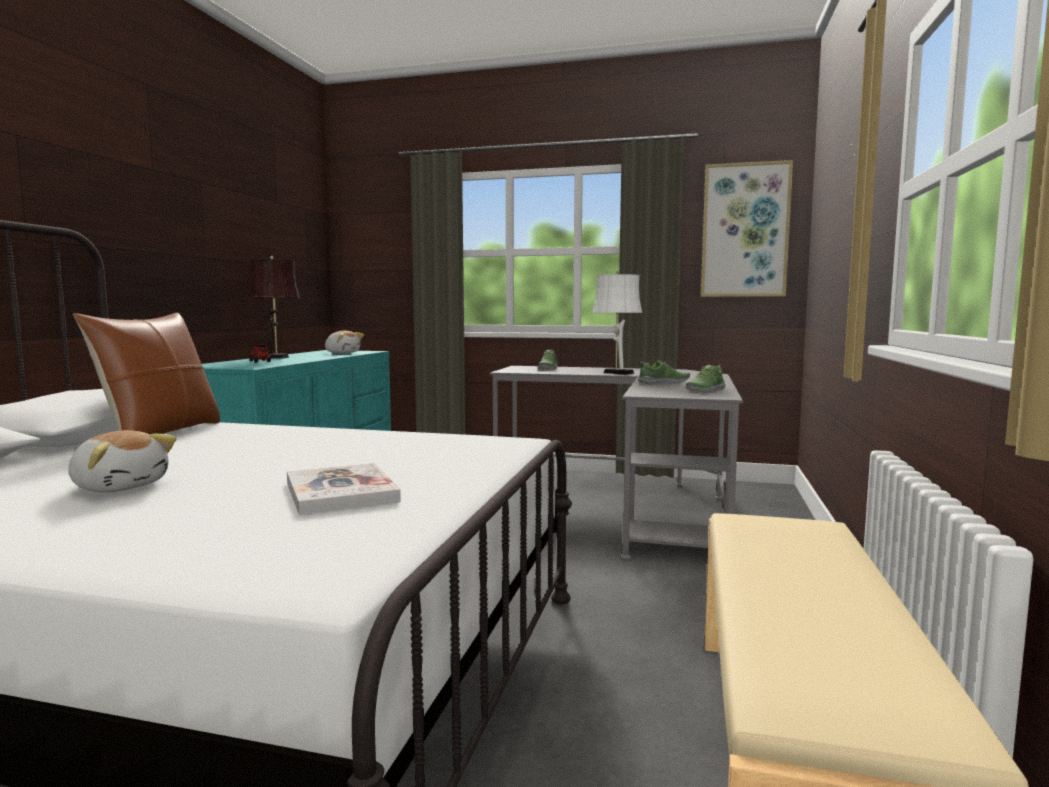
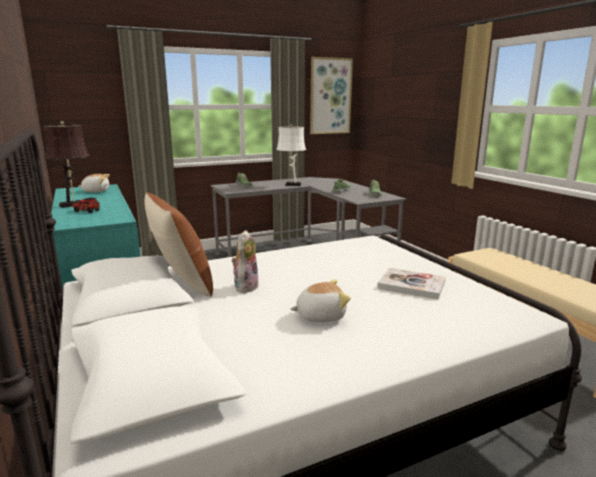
camera: 40 degrees left, 10 degrees up
none -> plush toy [231,230,259,293]

